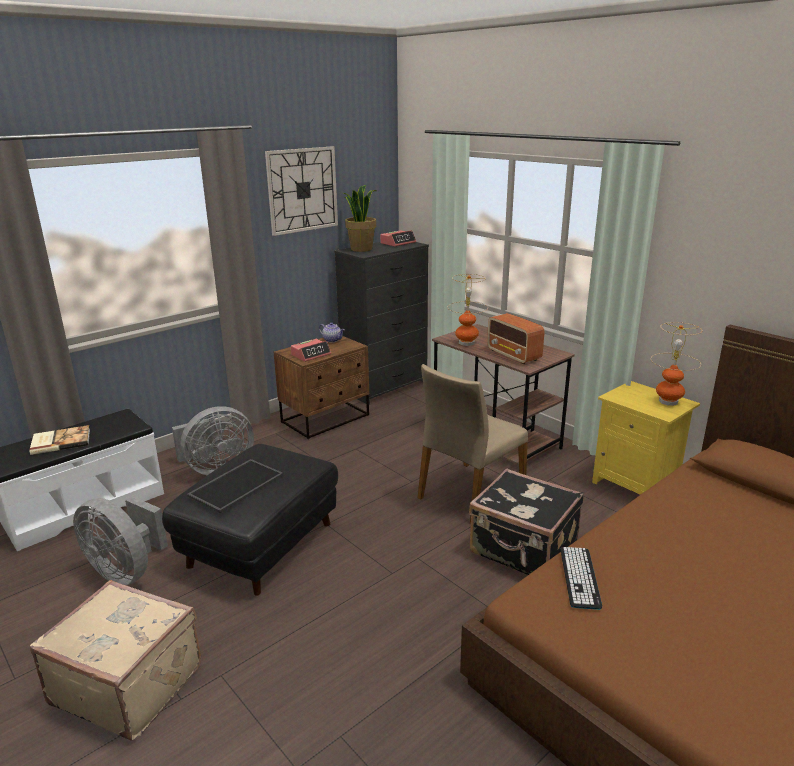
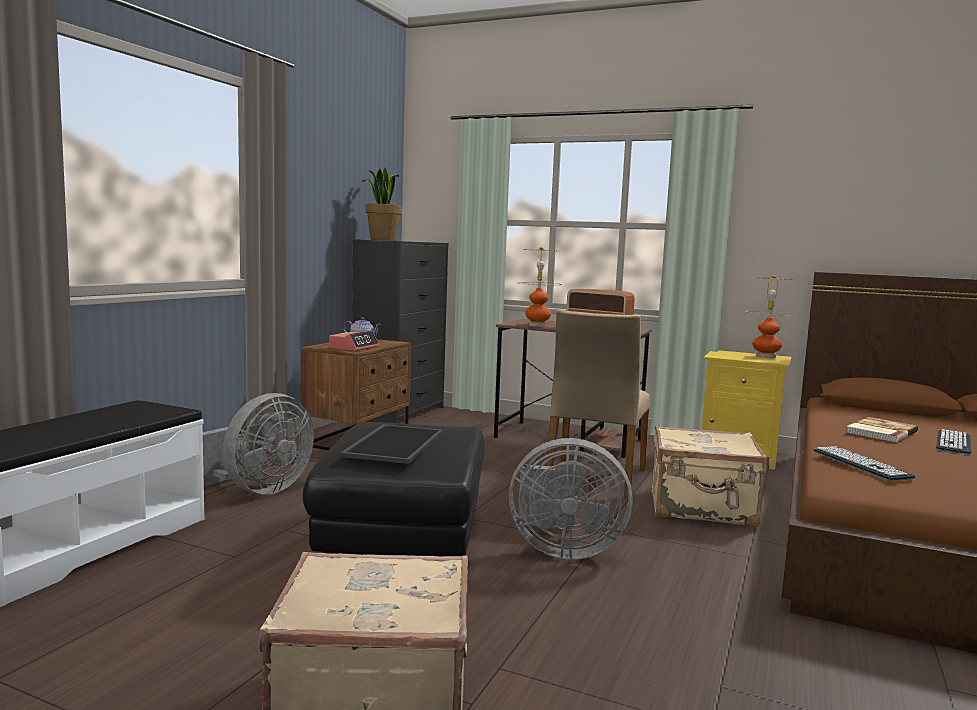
camera: 25 degrees left, 15 degrees down
book [29,425,90,455] -> book moved to [846,417,918,443]
grey fan [73,496,168,585] -> grey fan moved to [509,438,633,559]
wall clock [265,146,338,236] -> none
alarm clock [380,230,416,246] -> none
black suitcase [469,468,584,575] -> beige suitcase [652,425,767,527]
none -> keyboard [936,429,972,455]

